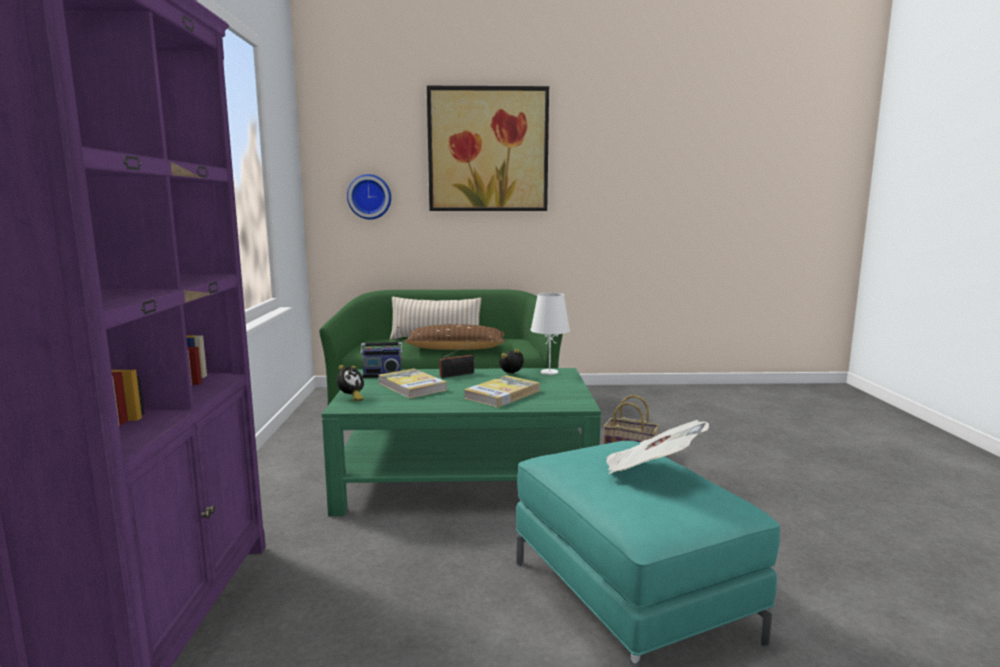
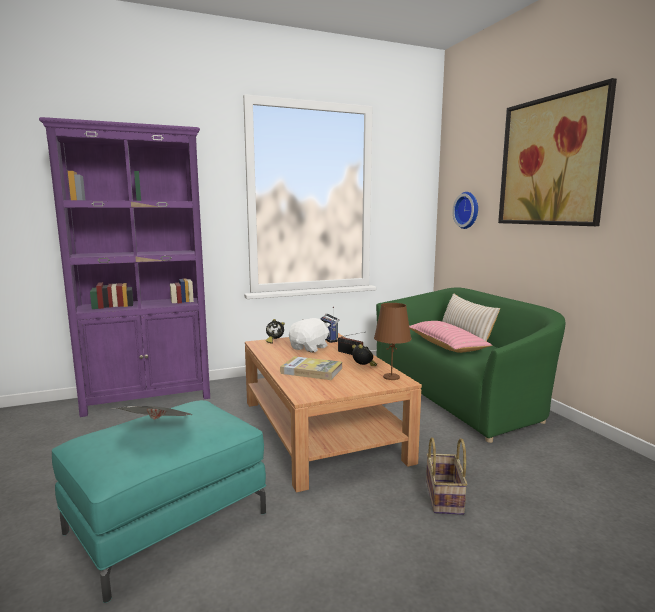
camera: 70 degrees right, 0 degrees up
green coffee table [322,368,601,516] -> brown coffee table [245,333,422,493]
book [378,369,447,399] -> white plush toy [289,318,330,353]
brown pillow [404,324,505,350] -> pink pillow [409,321,492,353]
white table lamp [530,293,570,375] -> brown table lamp [374,303,412,380]

